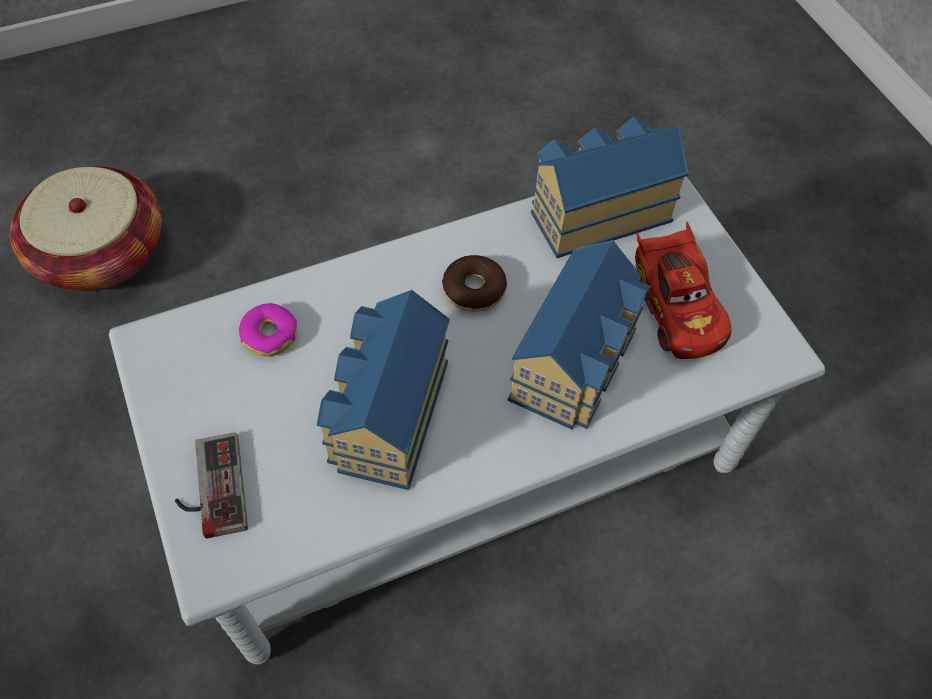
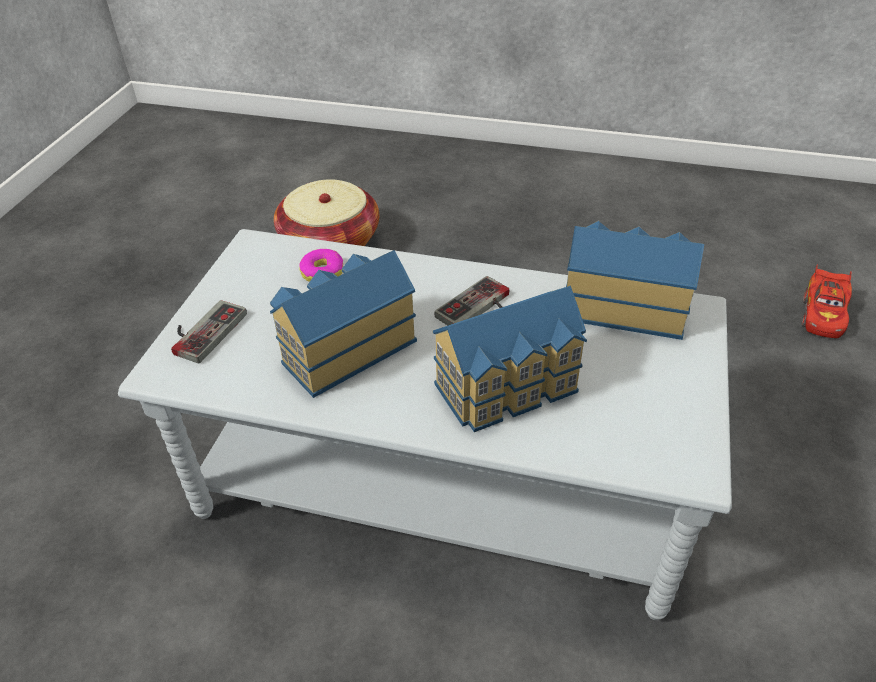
camera: 40 degrees right, 15 degrees down
donut [442,255,507,312] -> game controller [434,276,509,325]
red toy car [635,222,732,359] -> red toy car moved to [801,265,852,338]

